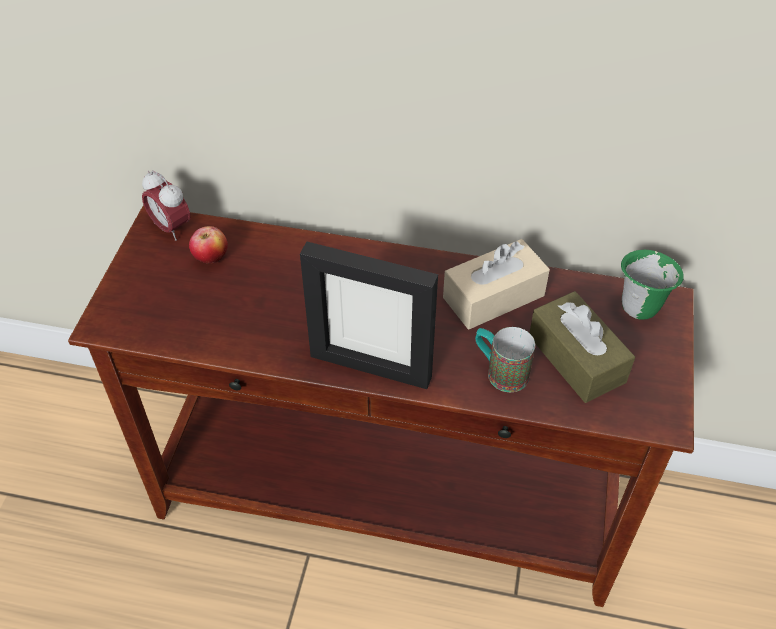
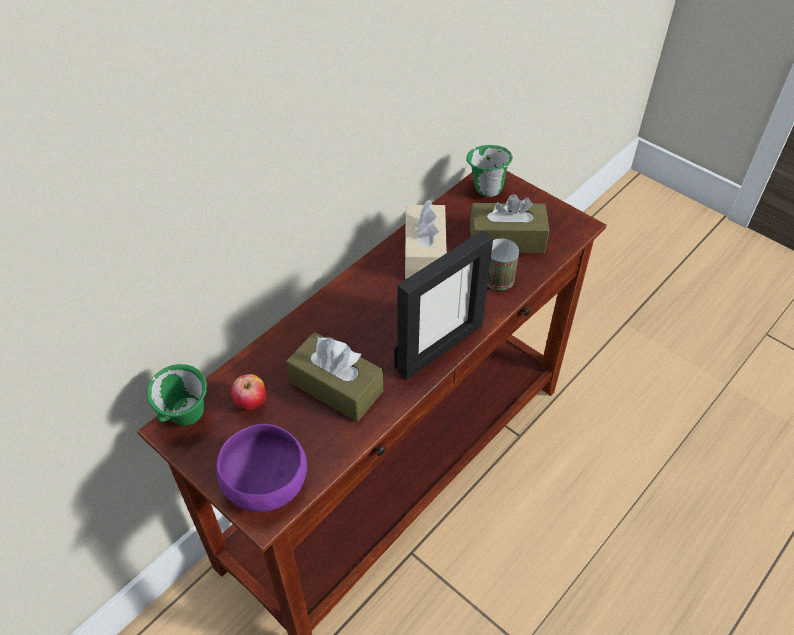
camera: 60 degrees left, 0 degrees up
alarm clock [142,170,190,241] -> green mug [147,364,207,426]
none -> purple bowl [216,424,307,512]
none -> brown tissue box [286,332,383,422]

